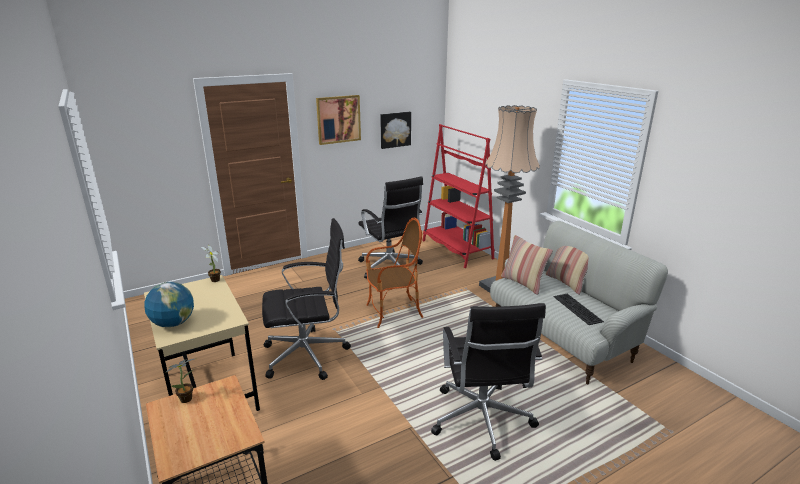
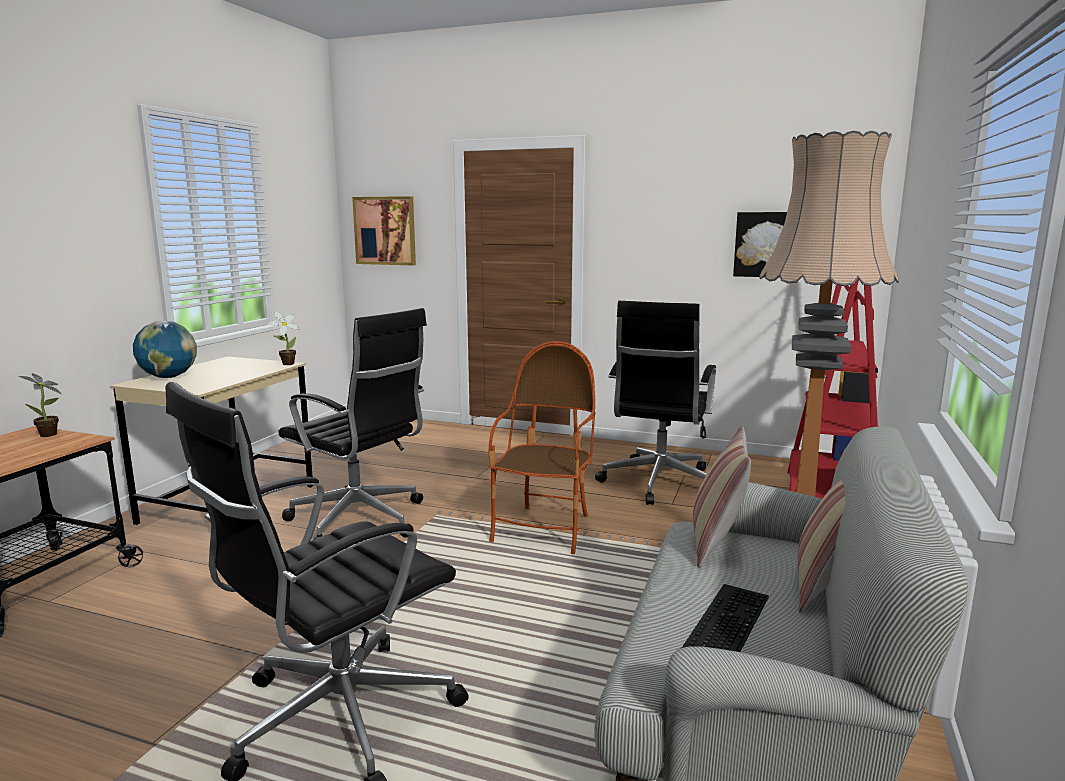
camera: 50 degrees right, 10 degrees down
picture [316,95,361,145] -> picture moved to [352,196,416,265]
armchair [366,218,423,328] -> armchair turned 105 degrees counterclockwise [488,341,595,554]

